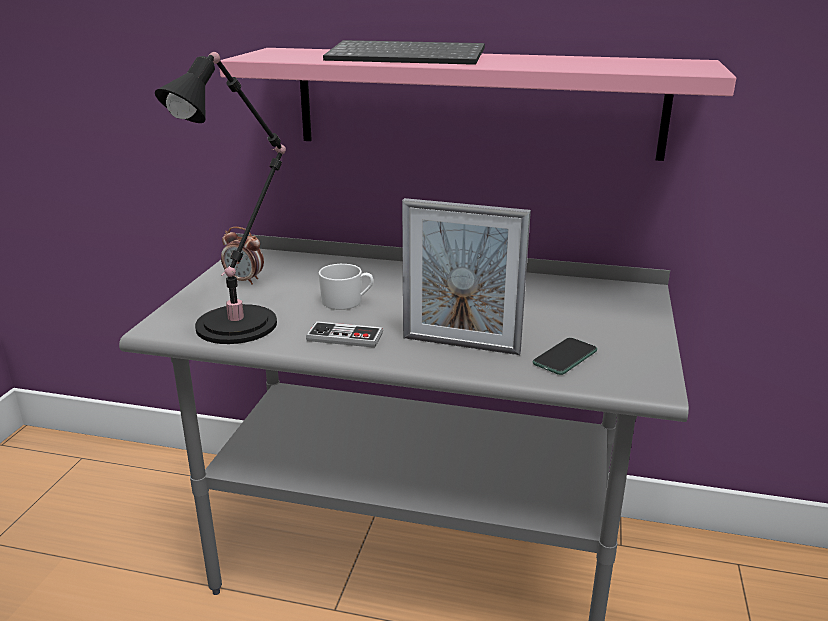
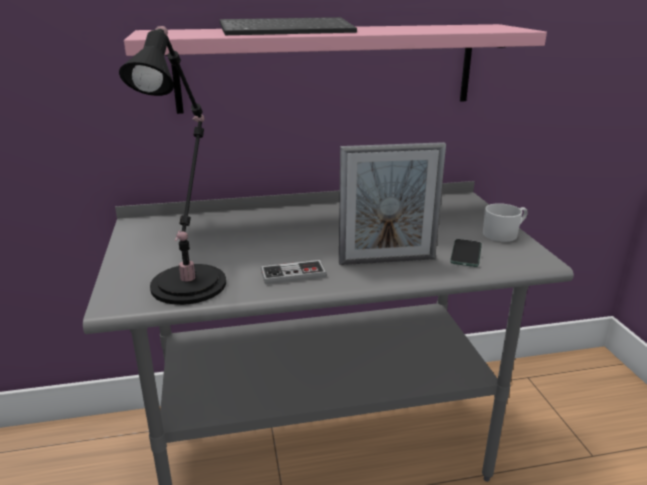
camera: 25 degrees left, 0 degrees up
alarm clock [221,227,264,285] -> none
white mug [318,264,373,310] -> white mug moved to [483,203,528,242]

